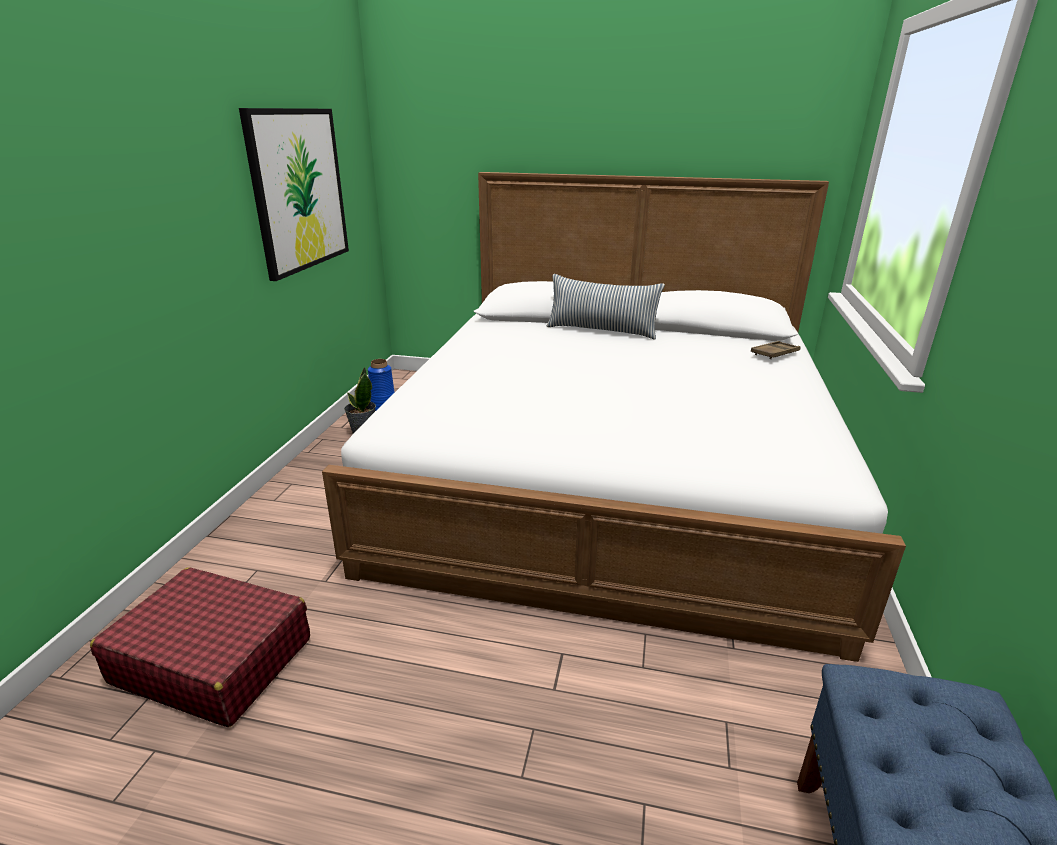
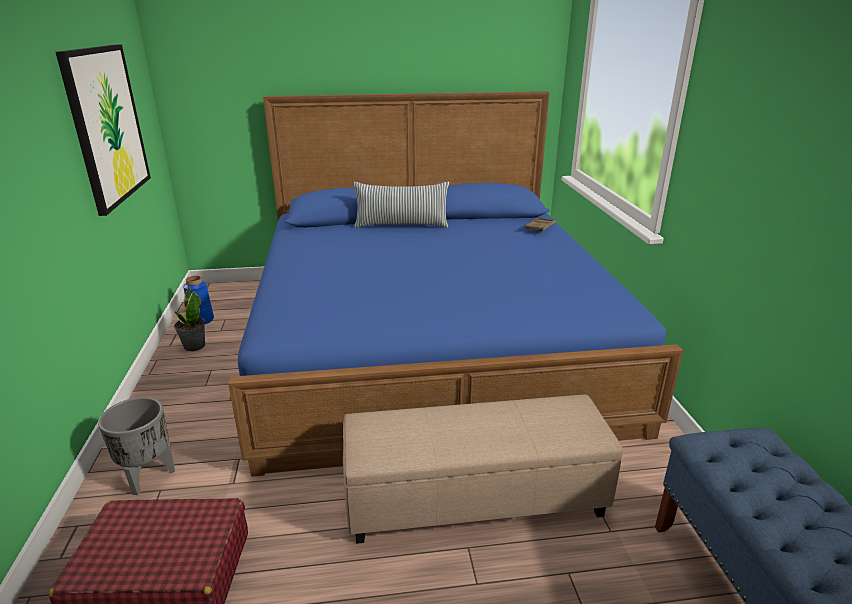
camera: 20 degrees left, 0 degrees up
white bed [322,172,906,662] -> blue bed [228,91,683,477]
none -> grey planter [98,397,175,495]
none -> beige ottoman [343,394,623,544]

